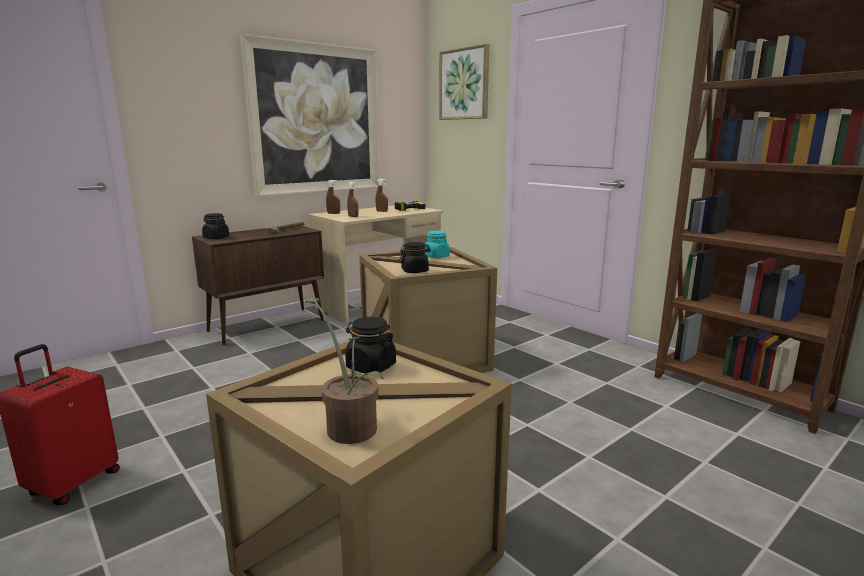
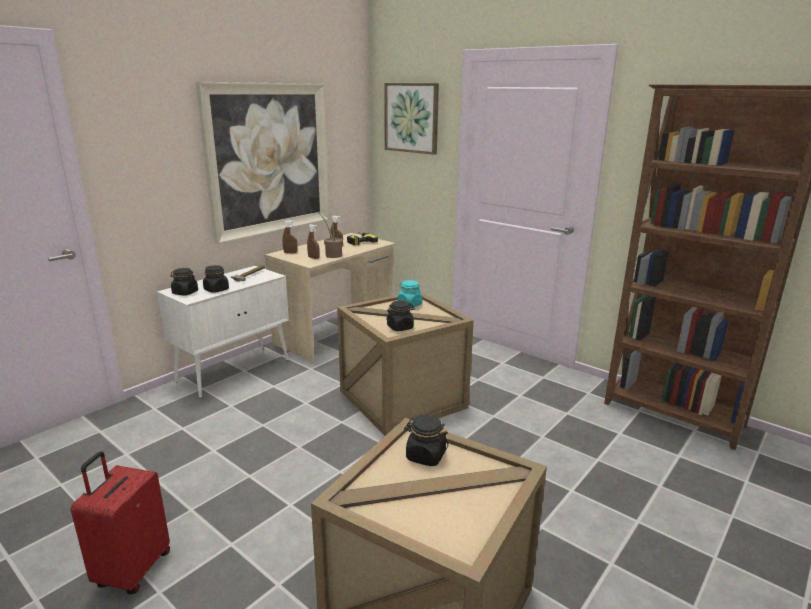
camera: 10 degrees left, 5 degrees up
brown cabinet [192,226,324,345] -> white cabinet [157,266,289,398]
potted plant [306,298,384,444] -> potted plant moved to [315,212,346,258]
none -> black jar [203,265,229,293]

